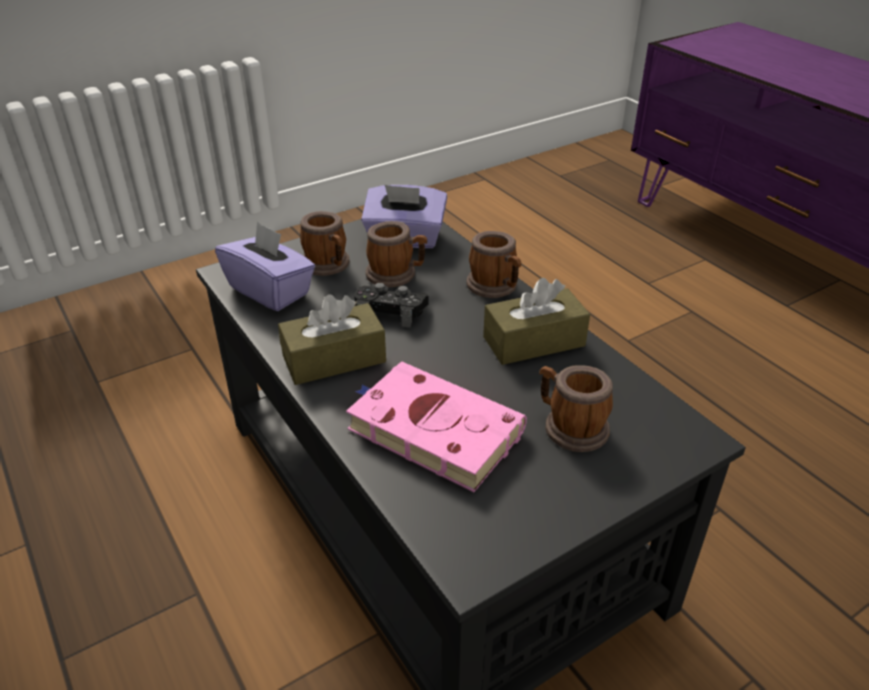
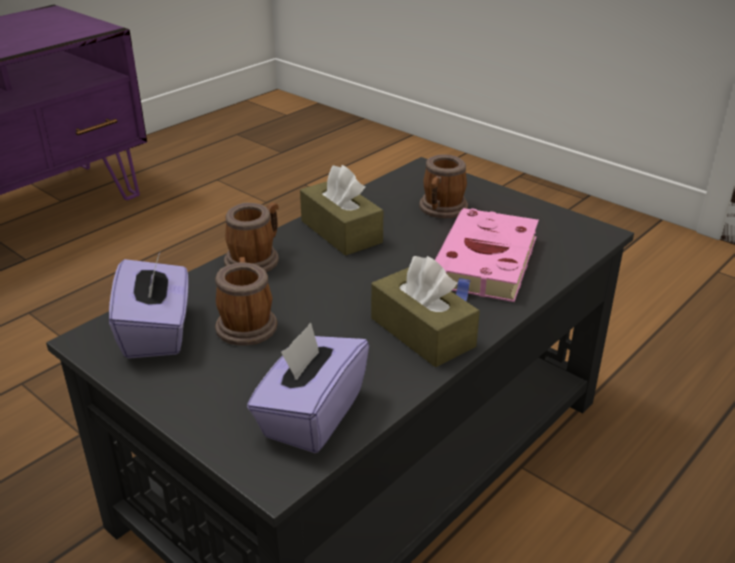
camera: 105 degrees left, 5 degrees down
mug [300,211,350,276] -> none
black game controller [354,283,428,328] -> none

